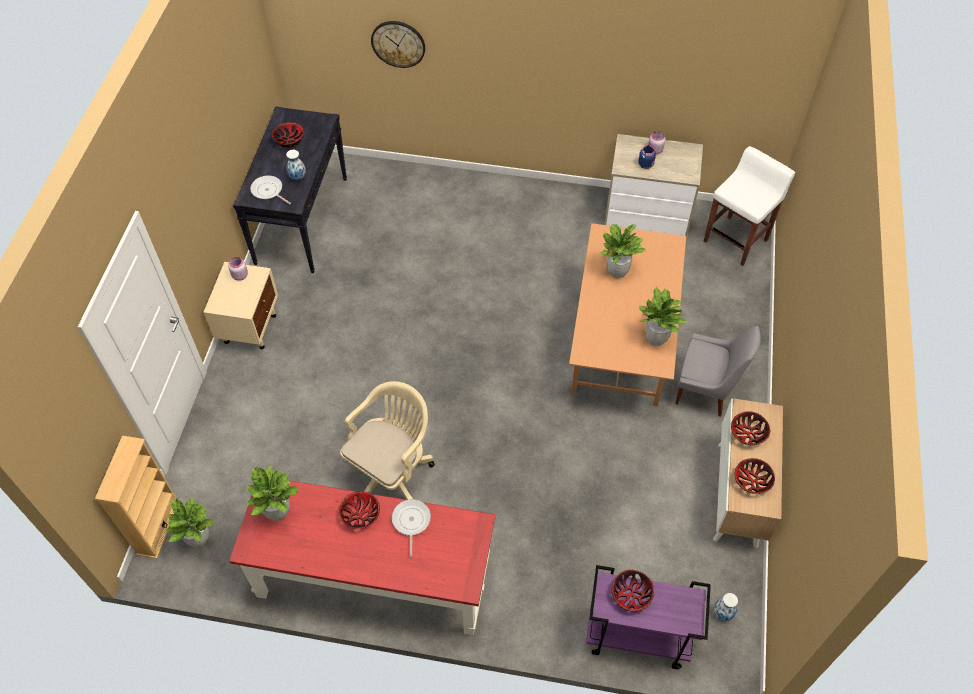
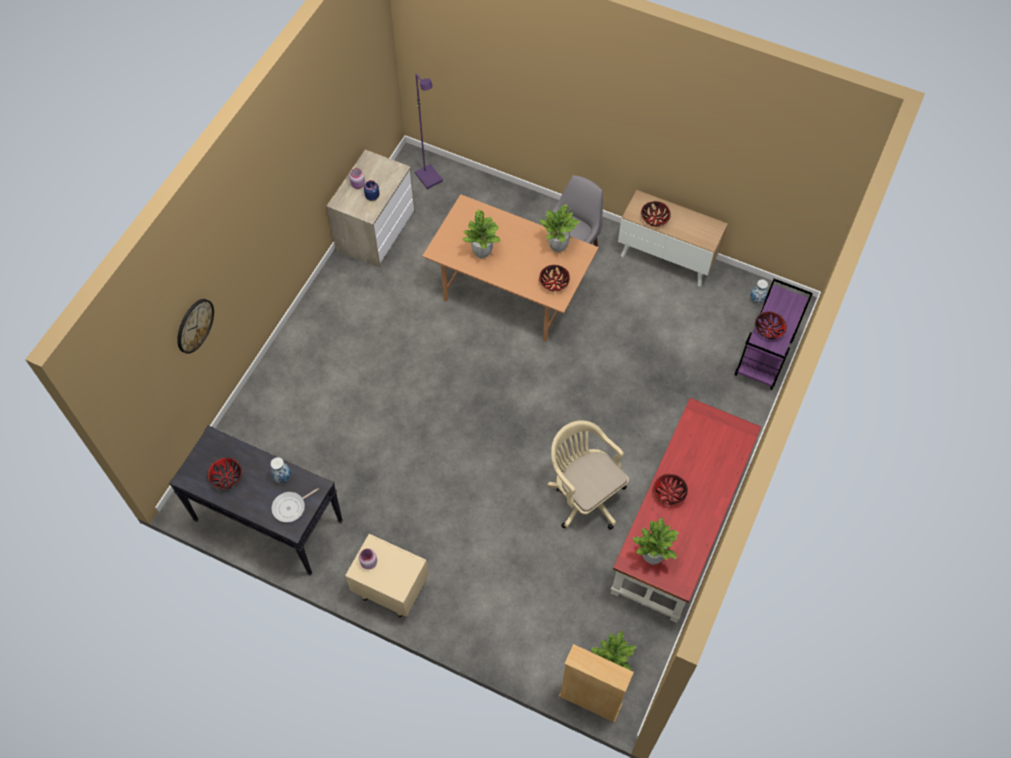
camera: 75 degrees left, 5 degrees up
frying pan [392,499,431,557] -> none
white stool [703,146,795,266] -> purple floor lamp [415,73,443,189]
bowl [735,458,775,494] -> bowl moved to [539,265,570,292]

